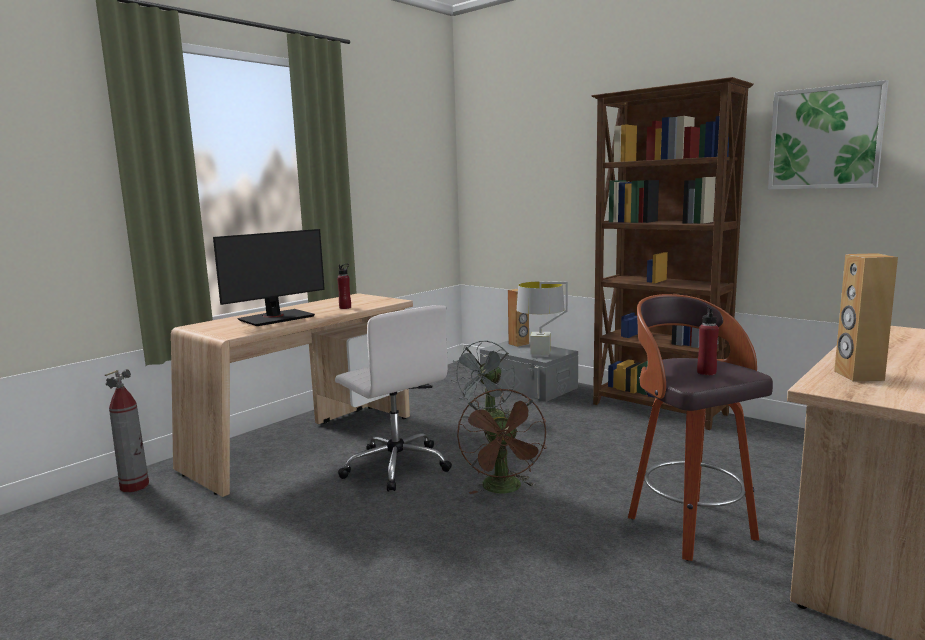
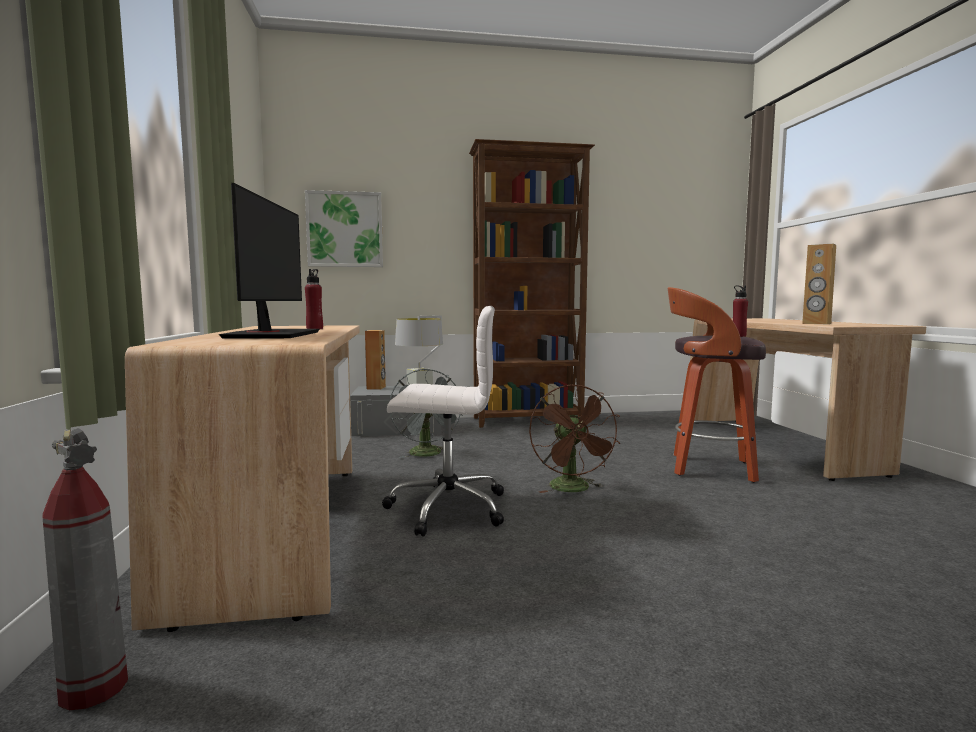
camera: 50 degrees left, 5 degrees down
brown fan [457,388,547,494] -> brown fan turned 45 degrees clockwise [529,384,620,493]
picture [768,80,889,190] -> picture moved to [305,190,383,267]

